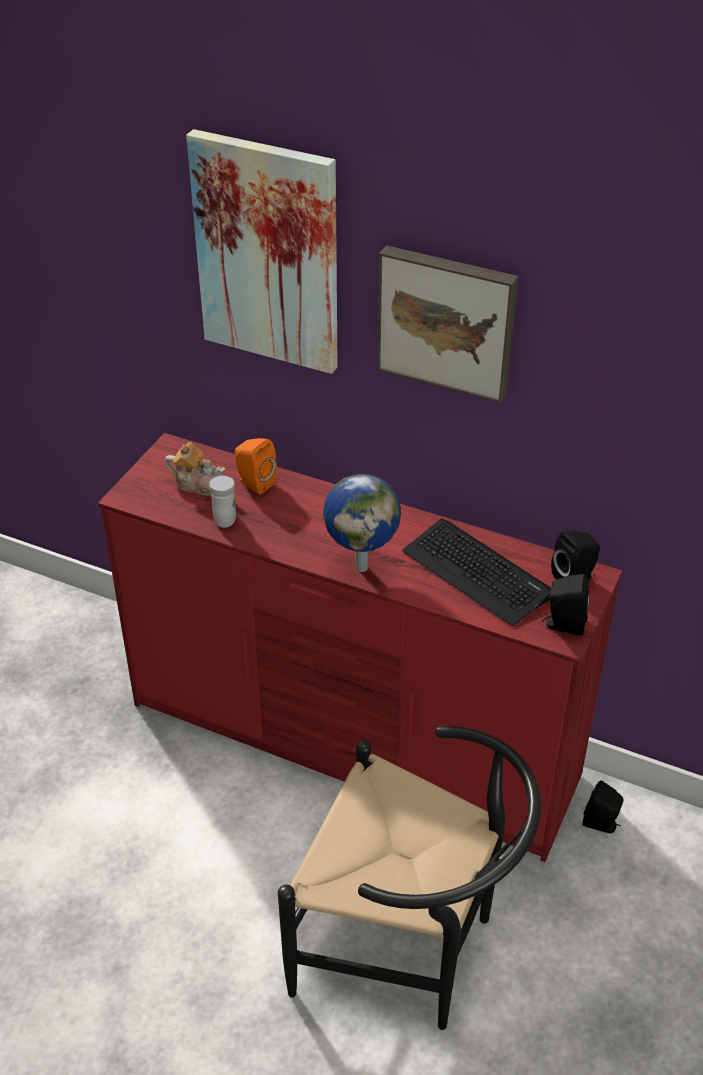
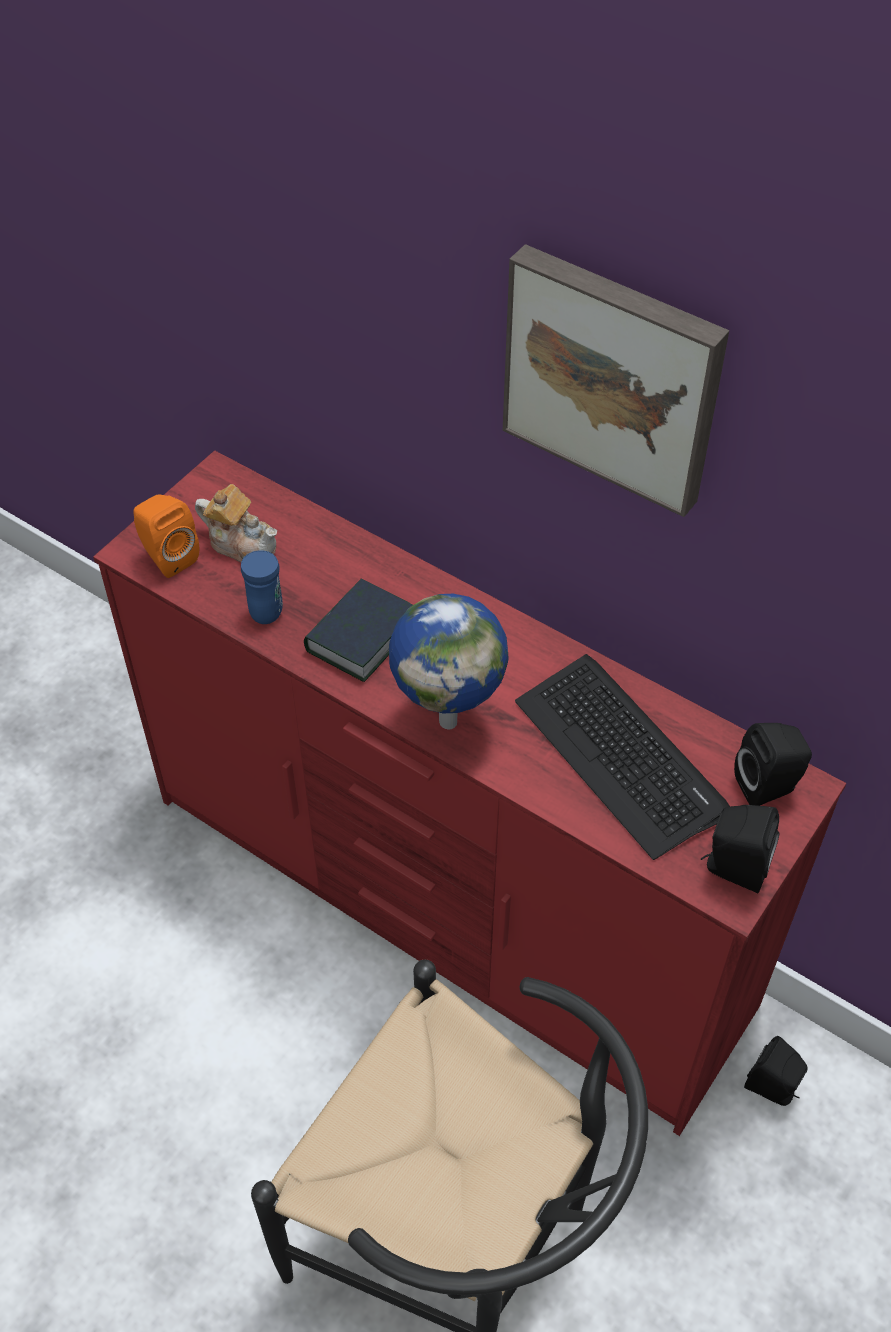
camera: 10 degrees right, 10 degrees up
picture [186,129,338,374] -> none
white mug [209,476,236,528] -> blue mug [241,550,283,624]
orange speaker [235,438,278,494] -> orange speaker moved to [134,495,199,578]
none -> book [304,578,412,682]

